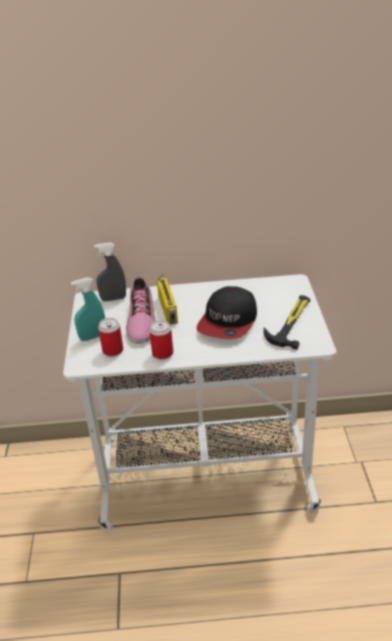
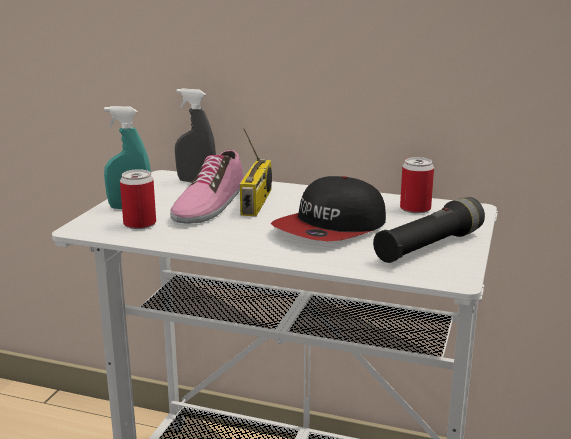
camera: 20 degrees right, 15 degrees down
can [149,320,173,359] -> can moved to [400,157,434,214]
hammer [263,295,310,350] -> black flashlight [373,197,485,263]

